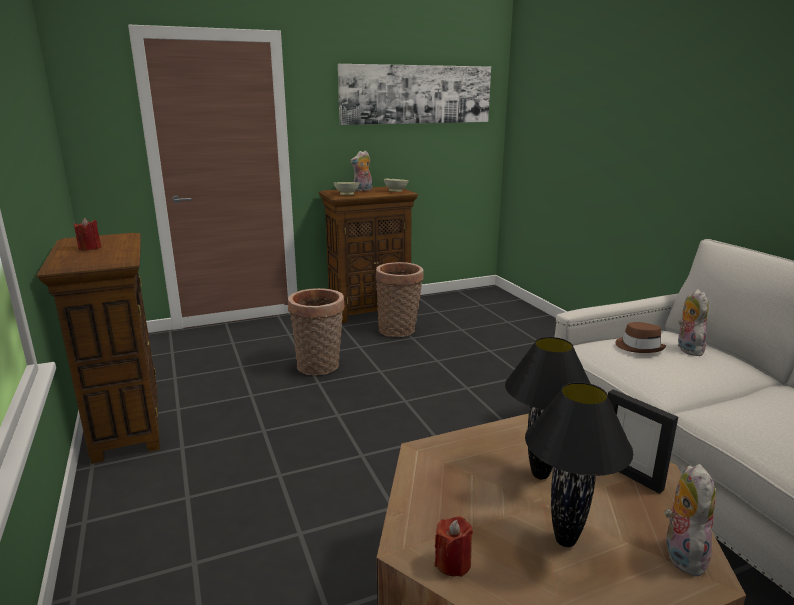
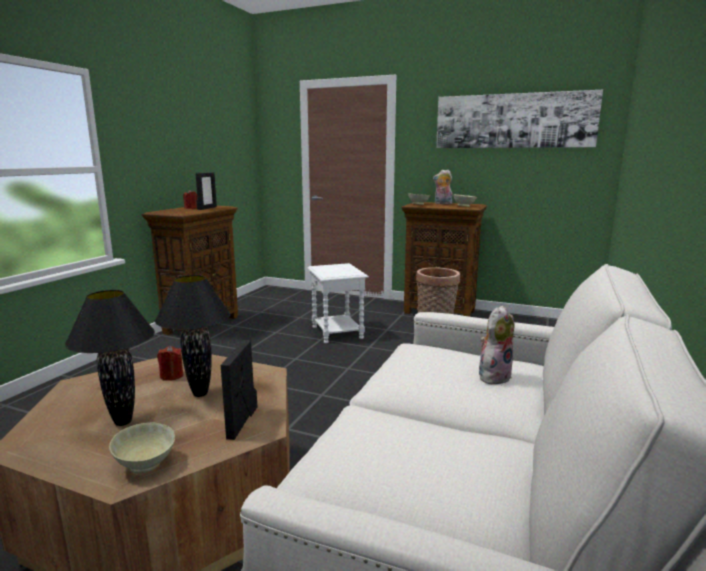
camera: 45 degrees right, 5 degrees down
basket [288,288,345,375] -> white side table [307,263,369,343]
red candle [435,516,473,577] -> red candle moved to [157,346,183,381]
brown hat [615,322,666,353] -> none
plush toy [664,464,716,577] -> beige bowl [109,423,175,473]
none -> picture frame [195,172,217,210]

